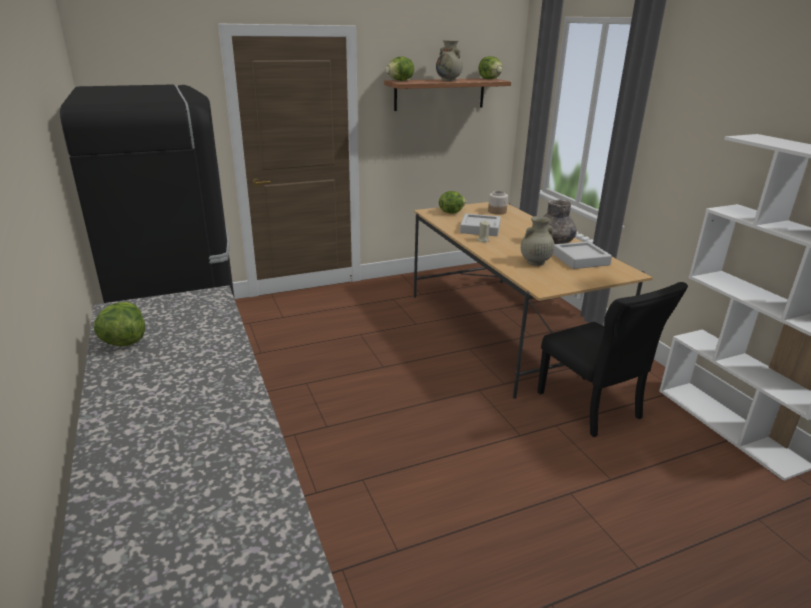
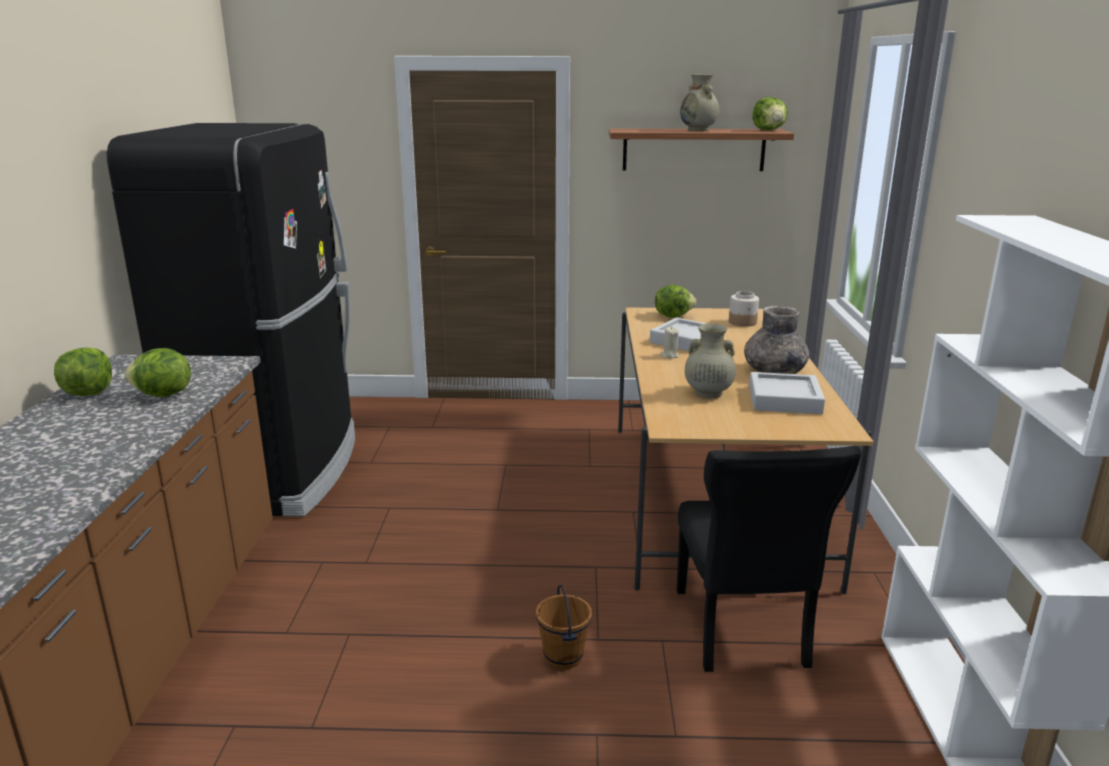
camera: 25 degrees right, 5 degrees down
lettuce [386,56,414,81] -> lettuce moved to [124,348,191,397]
none -> brown bucket [536,584,592,669]

